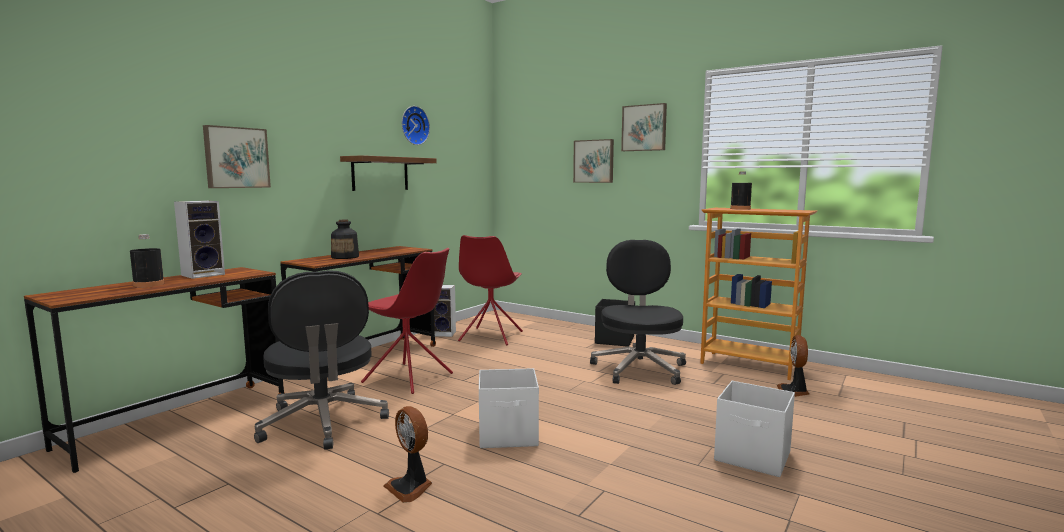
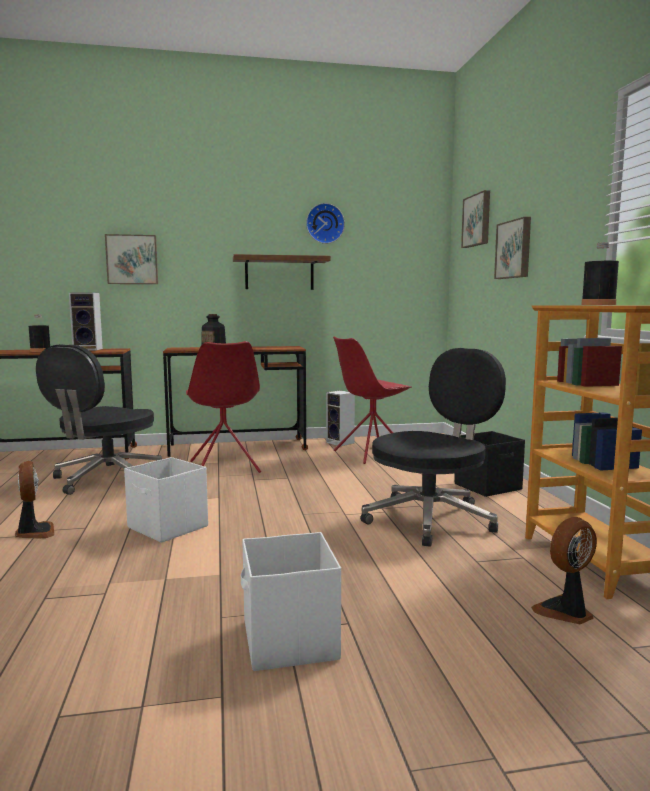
camera: 45 degrees right, 0 degrees up
fan [384,406,432,503] -> fan turned 150 degrees clockwise [15,461,54,539]
picture [621,103,667,151] -> picture moved to [461,190,490,248]

